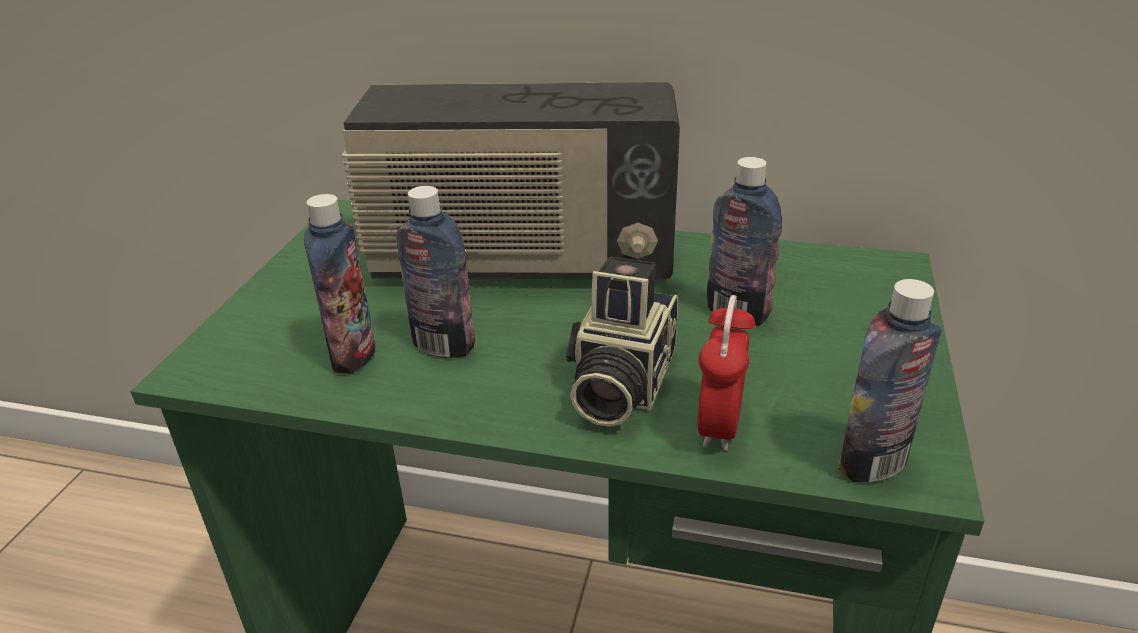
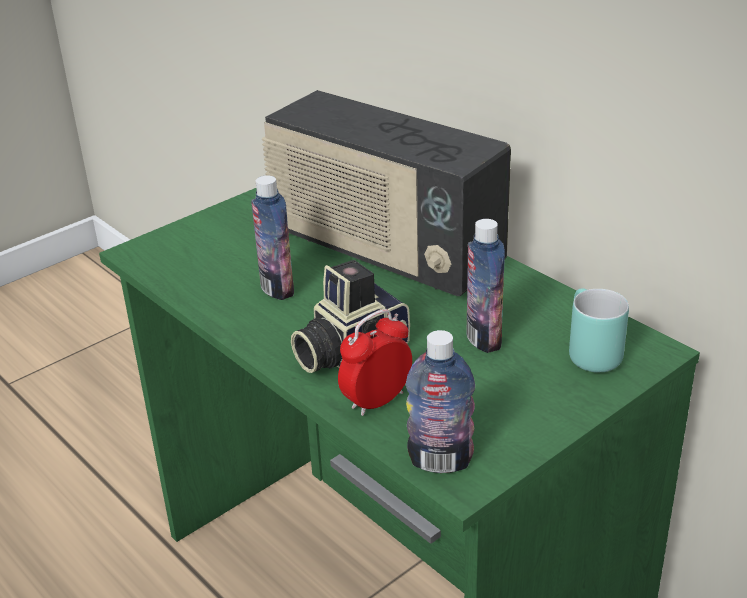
camera: 35 degrees right, 0 degrees up
bottle [304,194,376,373] -> none
none -> turquoise mug [569,288,629,372]

